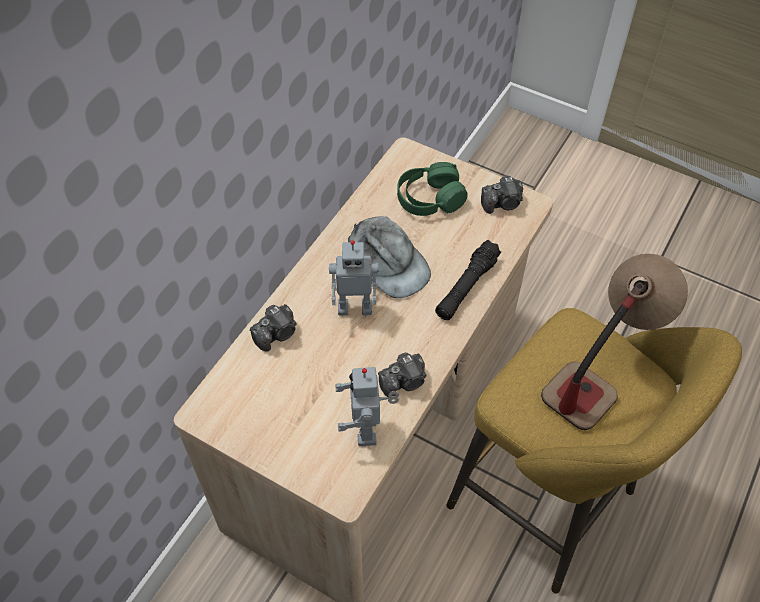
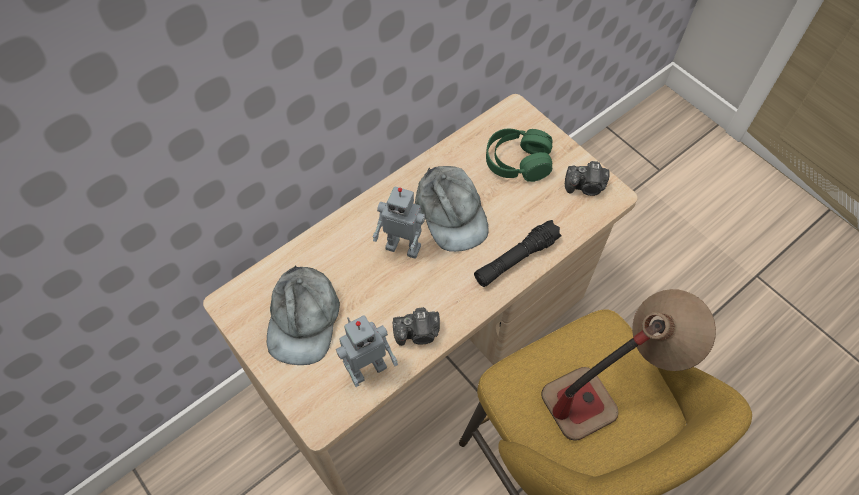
camera: 20 degrees right, 5 degrees up
camera [250,304,296,352] -> none
toy robot [335,367,399,446] -> toy robot turned 135 degrees counterclockwise [336,315,398,387]
none -> grey cap [267,265,340,365]

